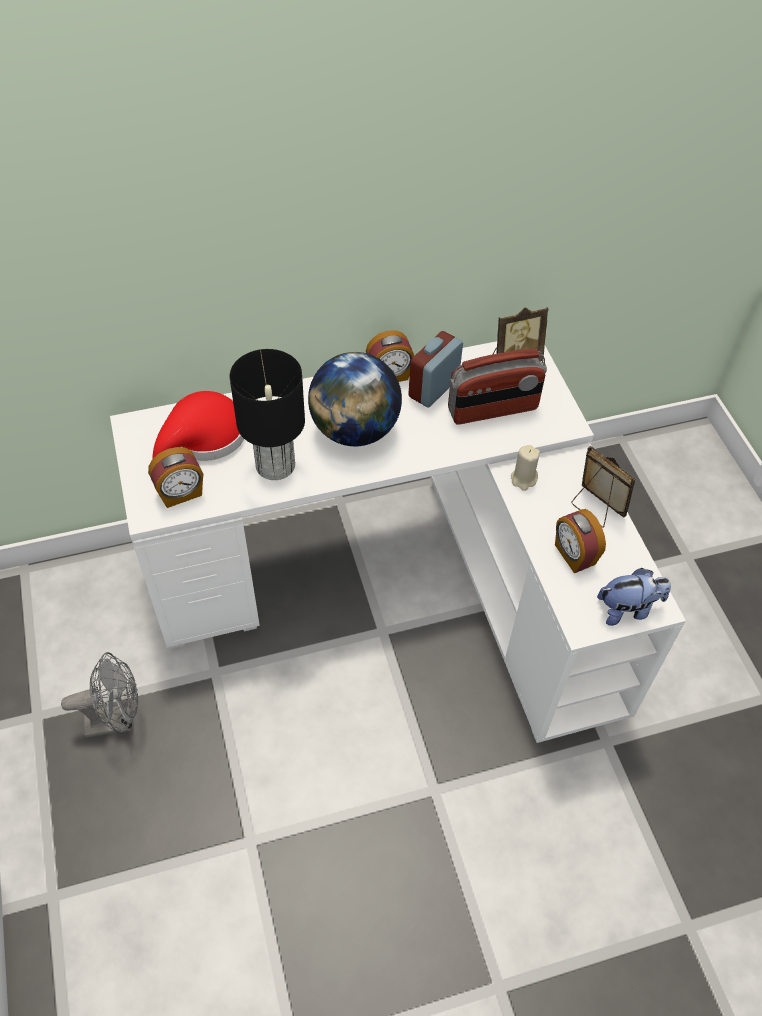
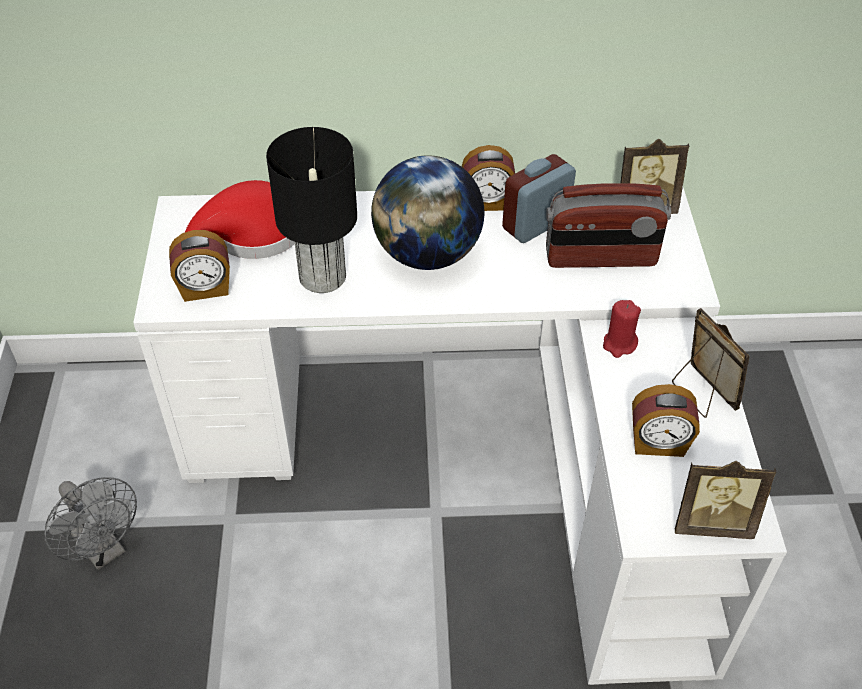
camera: 15 degrees right, 5 degrees down
grey fan [61,652,138,738] -> grey fan turned 45 degrees clockwise [45,477,137,570]
beige candle [511,445,540,491] -> red candle [603,300,641,358]
alarm clock [555,509,606,573] -> alarm clock turned 75 degrees counterclockwise [632,384,700,457]
plush toy [597,568,671,626] -> picture frame [675,461,776,539]

